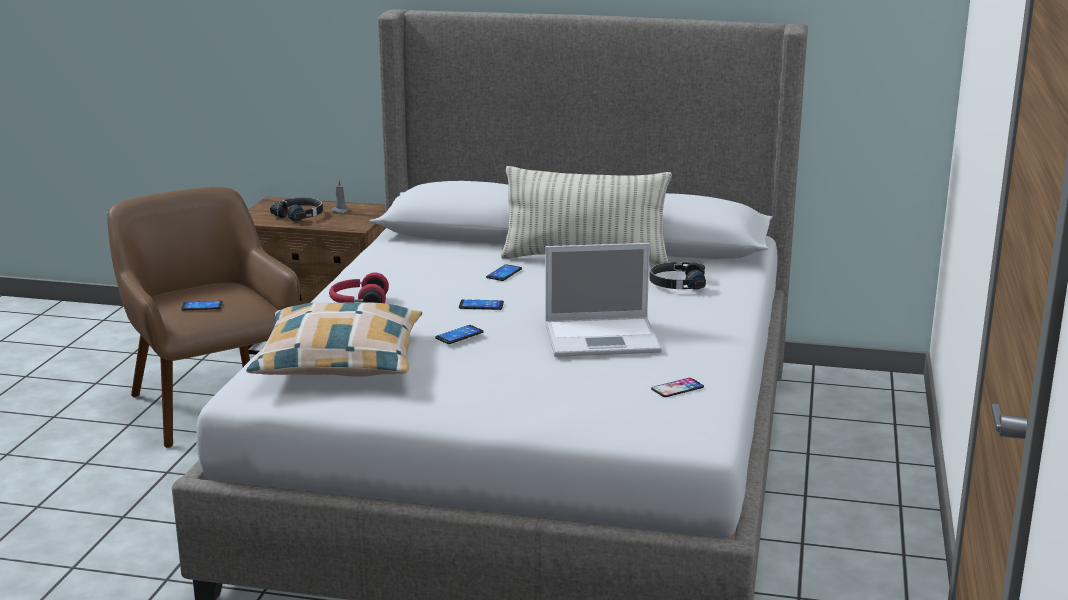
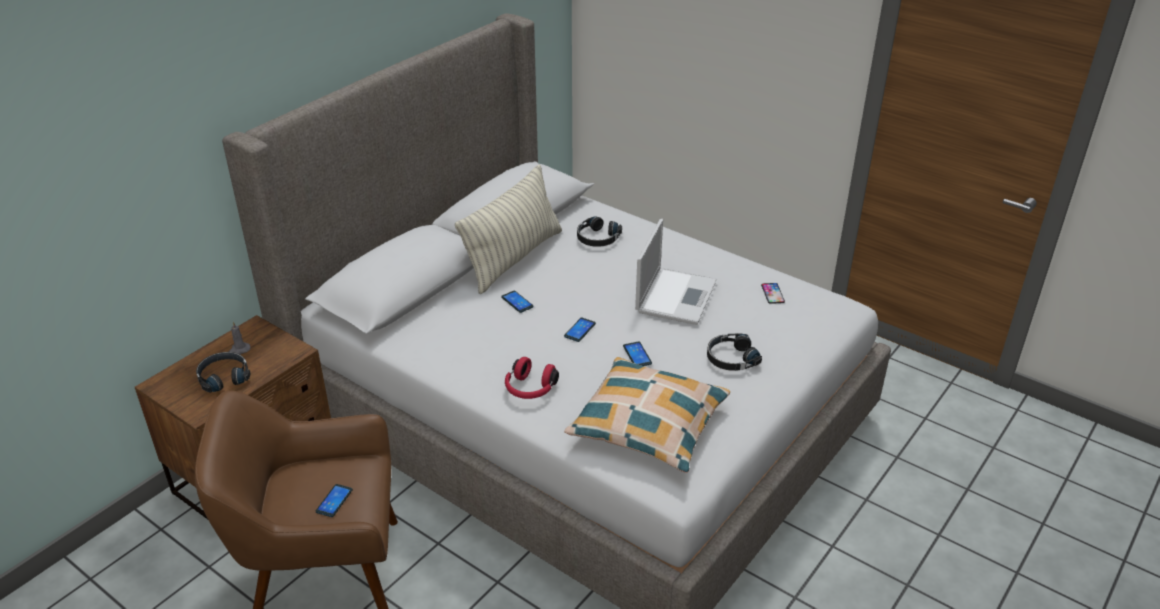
camera: 65 degrees left, 15 degrees up
none -> black headphones [707,333,762,371]

